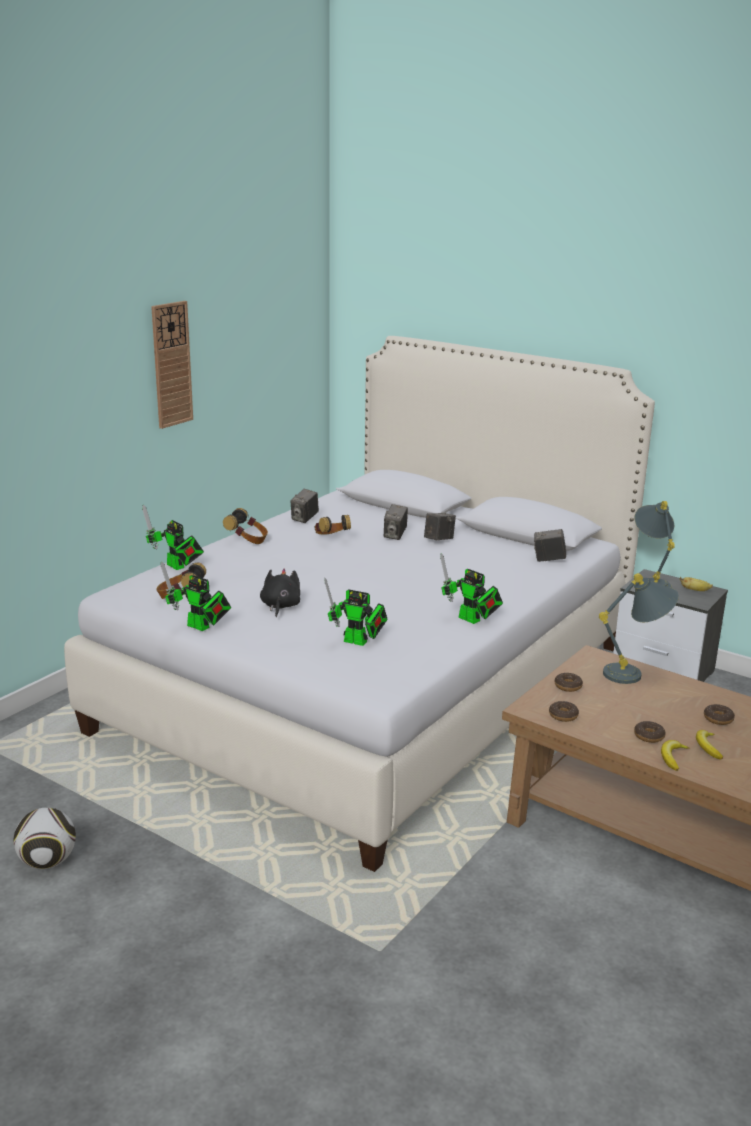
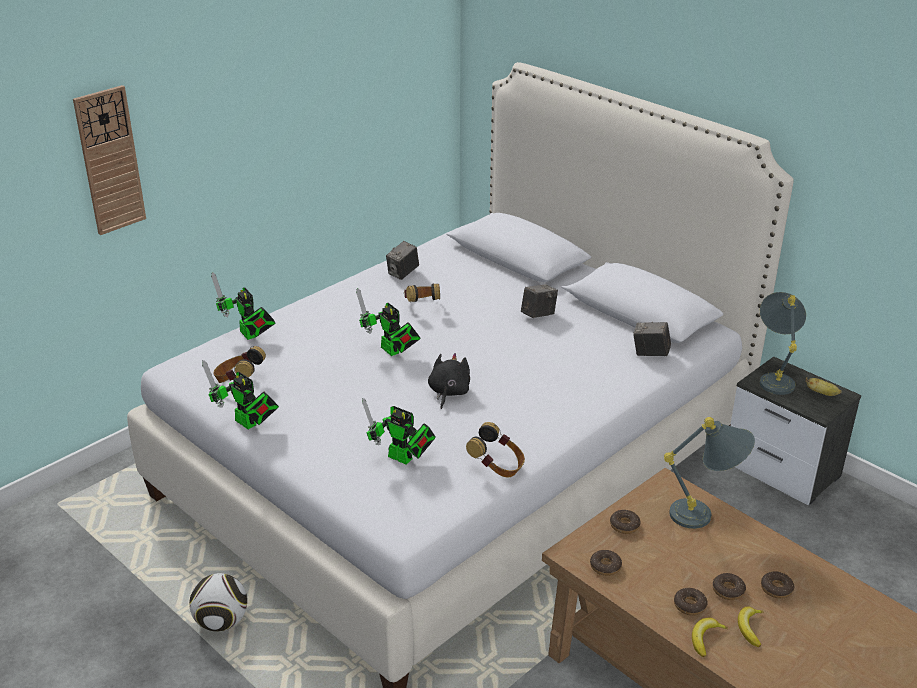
camera: 10 degrees right, 10 degrees up
football [13,807,76,869] -> football moved to [189,573,247,632]
wall clock [151,301,193,429] -> wall clock moved to [73,85,146,235]
headphones [223,508,268,544] -> headphones moved to [466,422,525,478]
black plush toy [260,569,300,617] -> black plush toy moved to [428,353,470,409]
camera [384,504,408,540] -> none
toy robot [440,553,503,624] -> toy robot moved to [356,288,421,356]
none -> donut [713,573,746,600]

